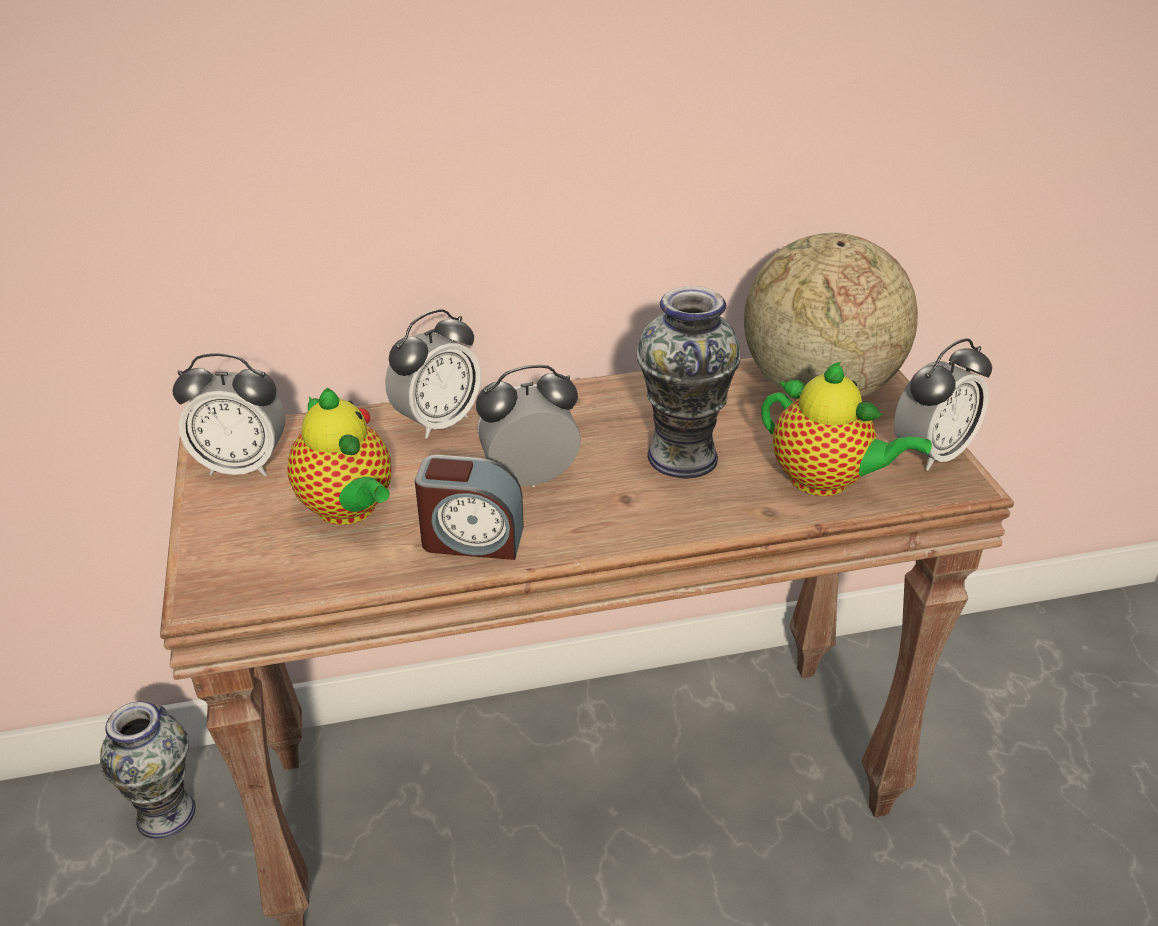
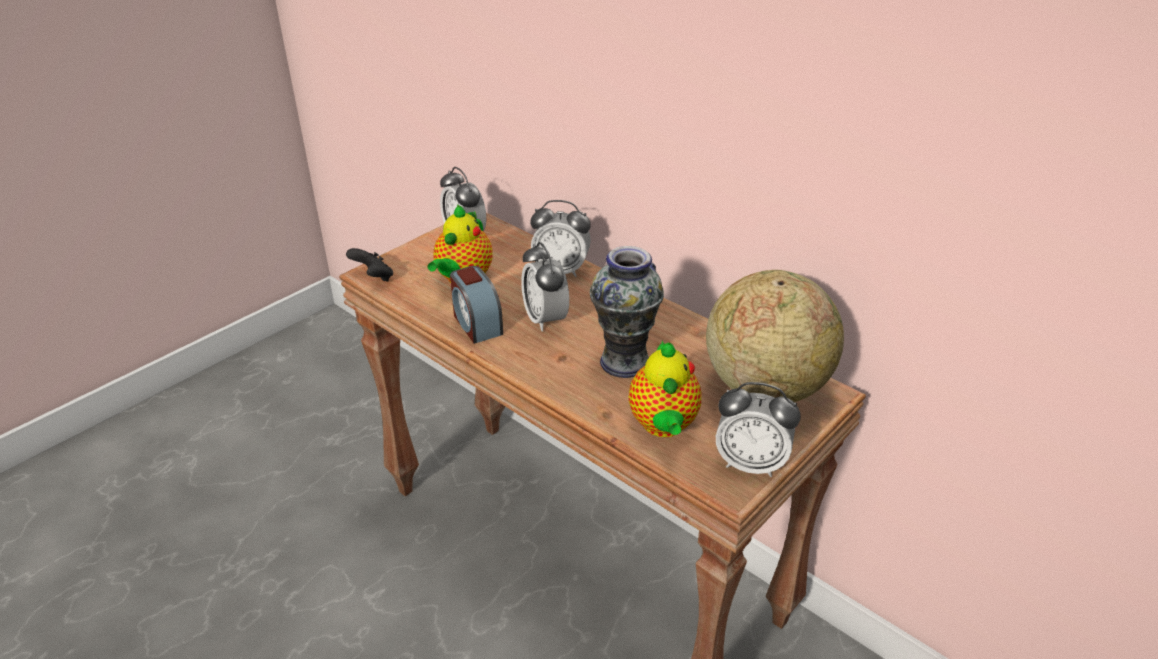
camera: 55 degrees right, 0 degrees up
vase [100,701,196,839] -> none
alarm clock [476,365,581,487] -> alarm clock turned 150 degrees counterclockwise [521,242,569,331]
none -> black game controller [346,248,393,281]

